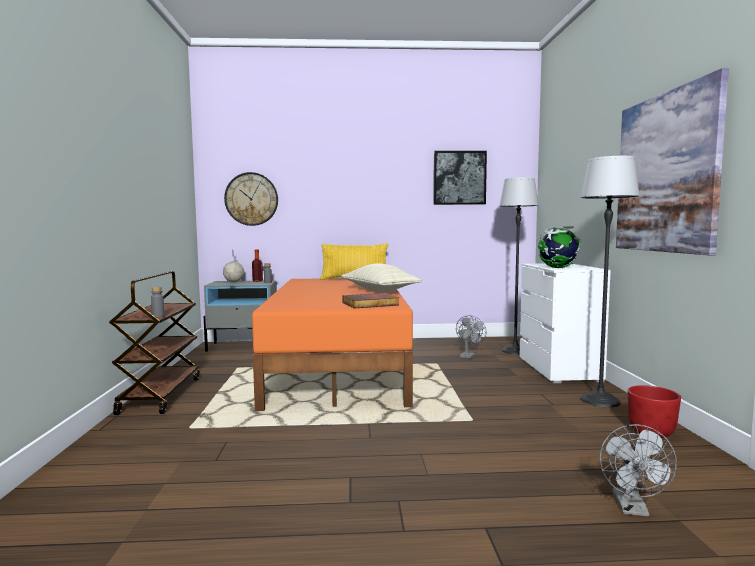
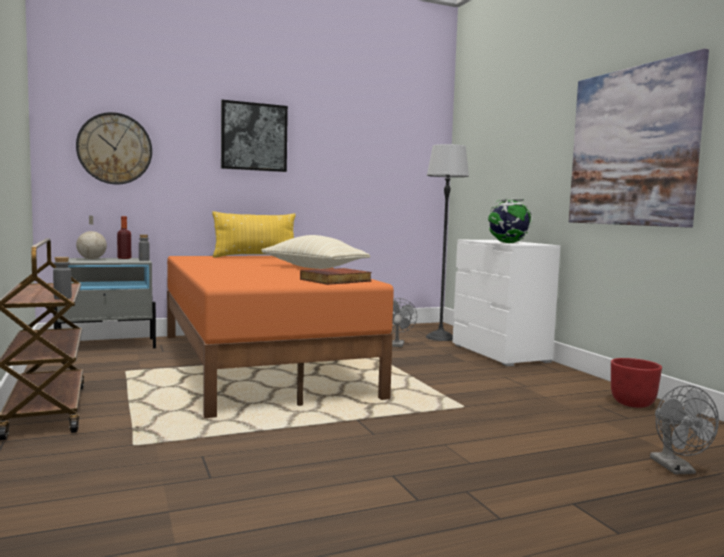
camera: 20 degrees left, 0 degrees up
picture [433,151,487,205] -> picture moved to [221,100,288,172]
floor lamp [580,156,640,407] -> none

